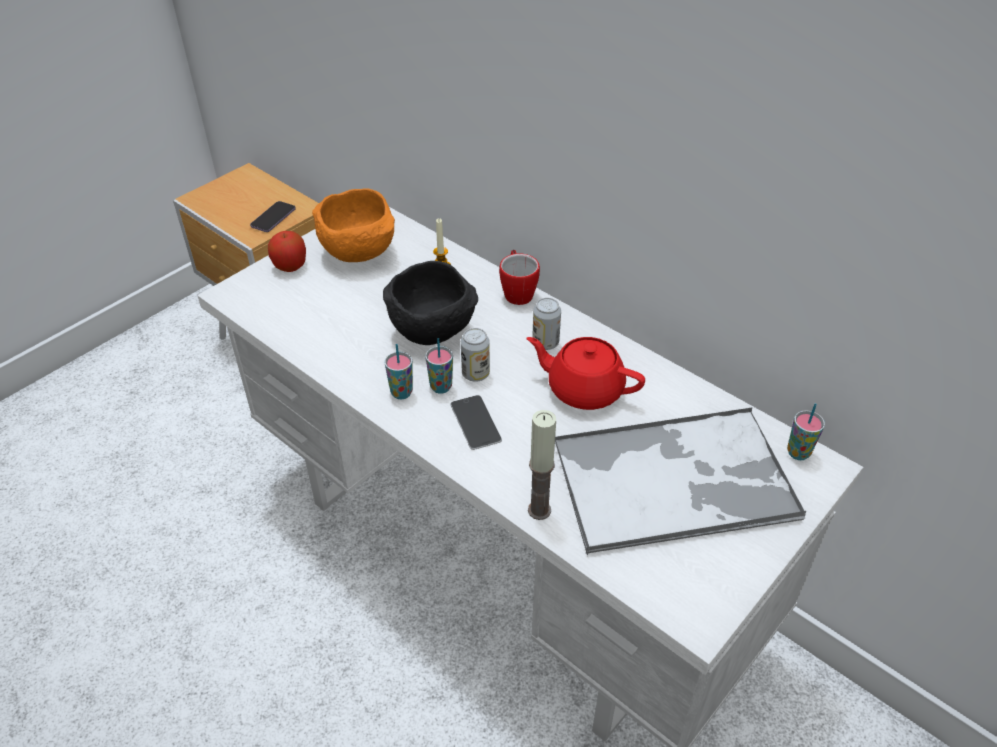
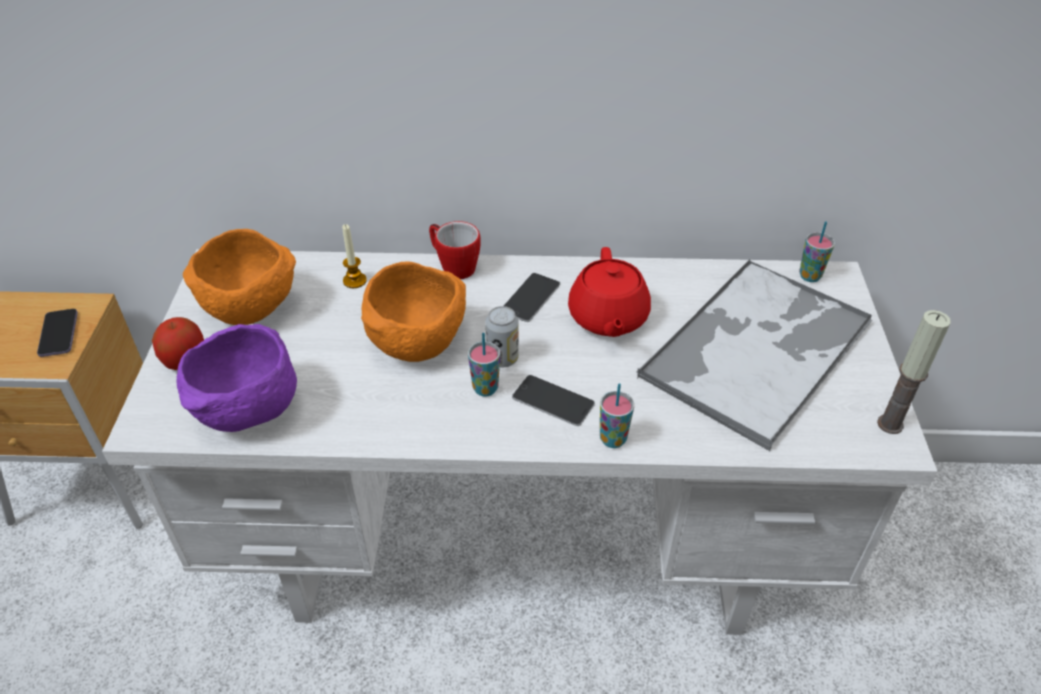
camera: 40 degrees left, 0 degrees up
black bowl [383,261,478,345] -> orange bowl [361,261,466,362]
cup [384,344,413,399] -> cup moved to [600,383,634,448]
red teapot [527,337,645,410] -> red teapot turned 75 degrees counterclockwise [568,247,651,337]
candle [528,410,556,520] -> candle moved to [877,310,951,434]
can [532,298,561,350] -> phone [504,273,560,322]
none -> purple bowl [177,324,297,432]

